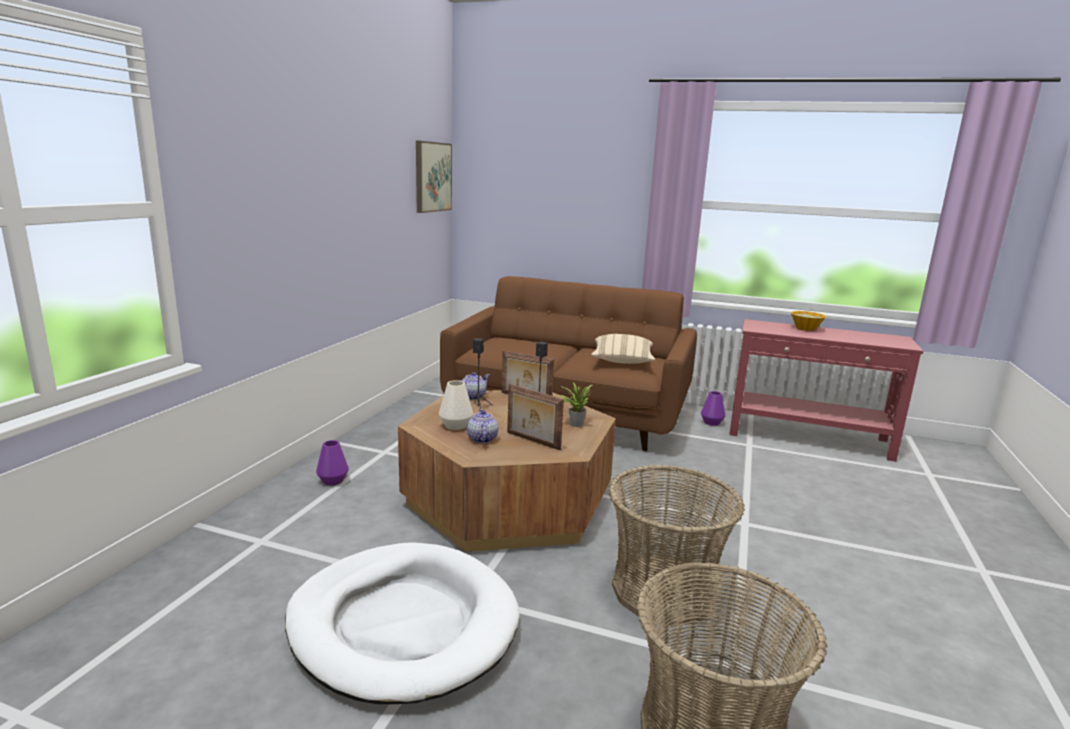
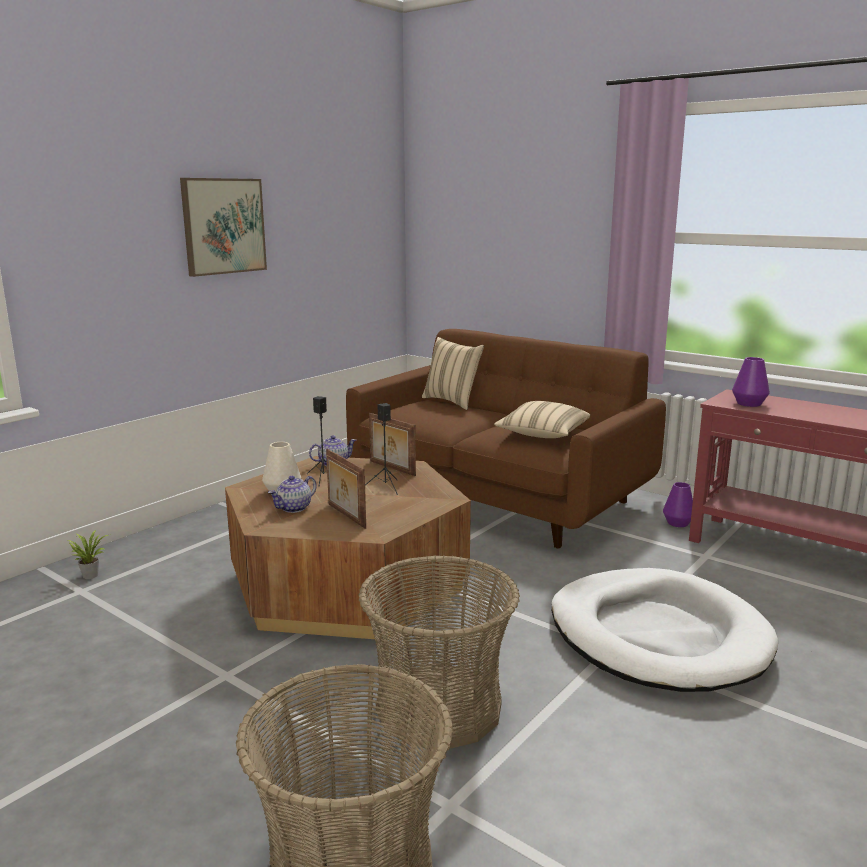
camera: 20 degrees right, 0 degrees up
white dog bed [285,542,520,704] -> white dog bed moved to [551,568,778,692]
purple vase [316,440,349,485] -> purple vase moved to [732,357,770,407]
picture [416,141,452,213] -> picture moved to [180,178,267,277]
teapot [467,409,498,443] -> teapot turned 150 degrees counterclockwise [268,476,317,513]
potted plant [559,383,593,427] -> potted plant moved to [68,529,108,579]
bowl [791,311,826,331] -> none
none -> beige pillow [422,337,484,410]

